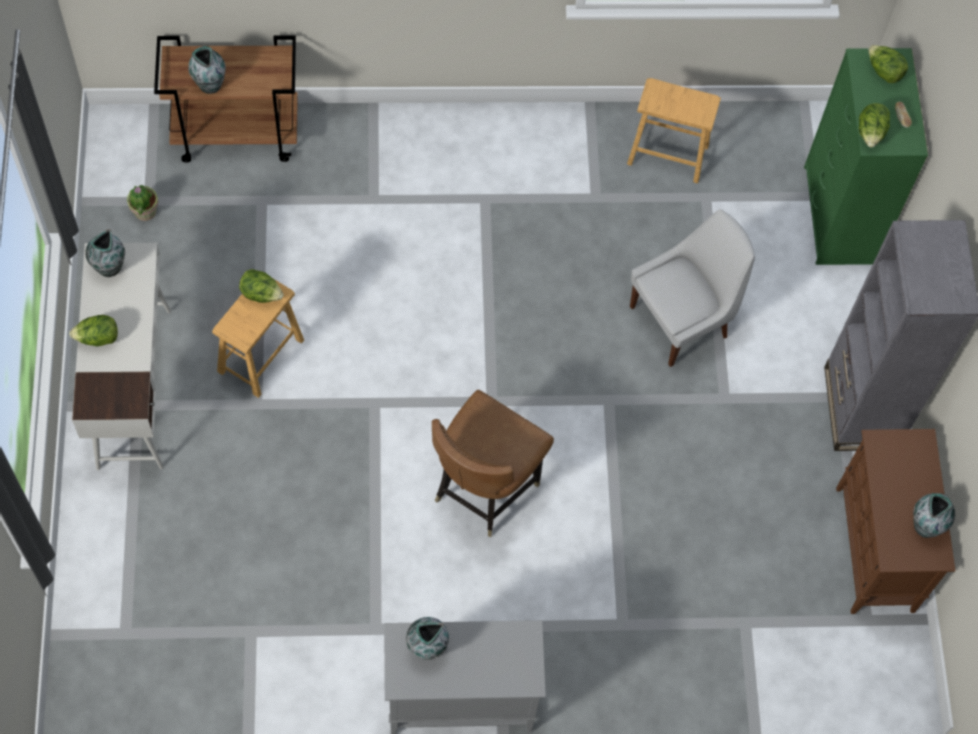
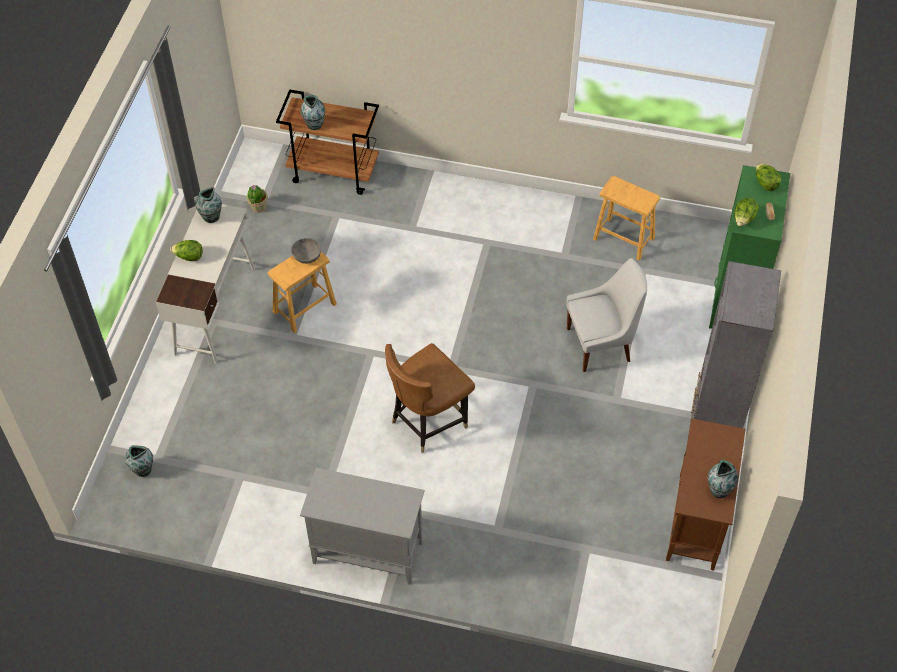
camera: 20 degrees right, 10 degrees down
lettuce [239,269,284,303] -> grey bowl [292,238,321,264]
vase [406,617,449,660] -> vase moved to [125,445,153,477]

